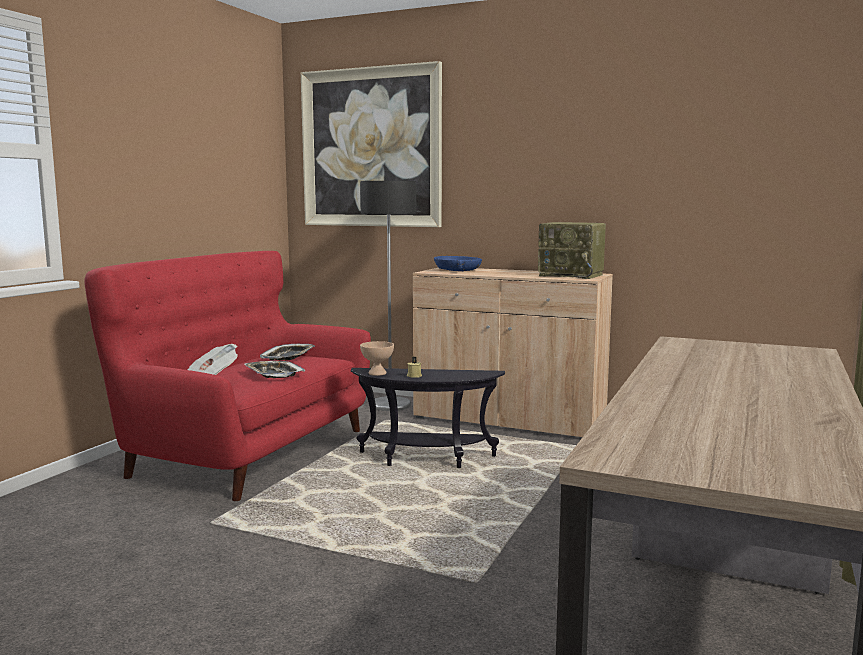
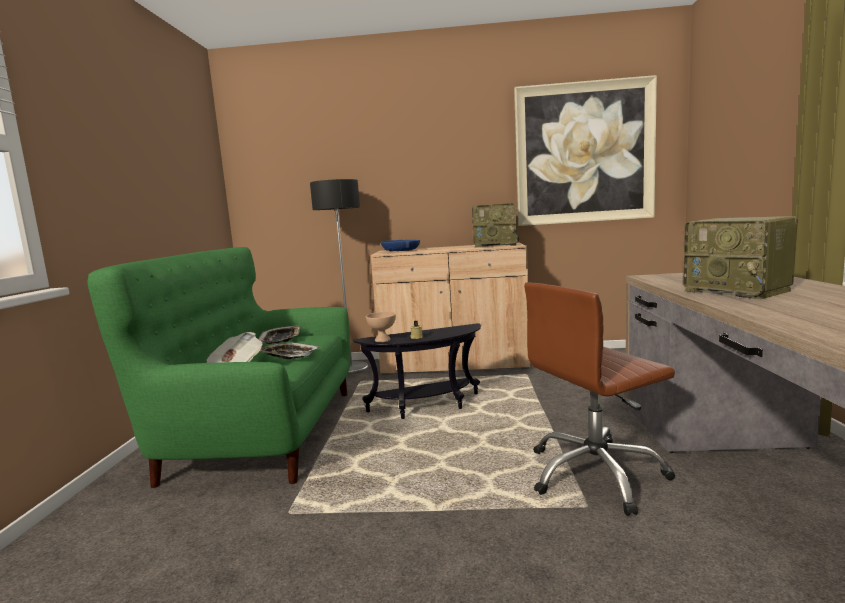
camera: 20 degrees left, 0 degrees up
red sofa [84,251,371,501] -> green sofa [87,247,350,488]
picture [301,61,442,227] -> picture moved to [514,75,657,226]
none -> brown office chair [524,282,675,516]
none -> radio [683,216,798,300]

